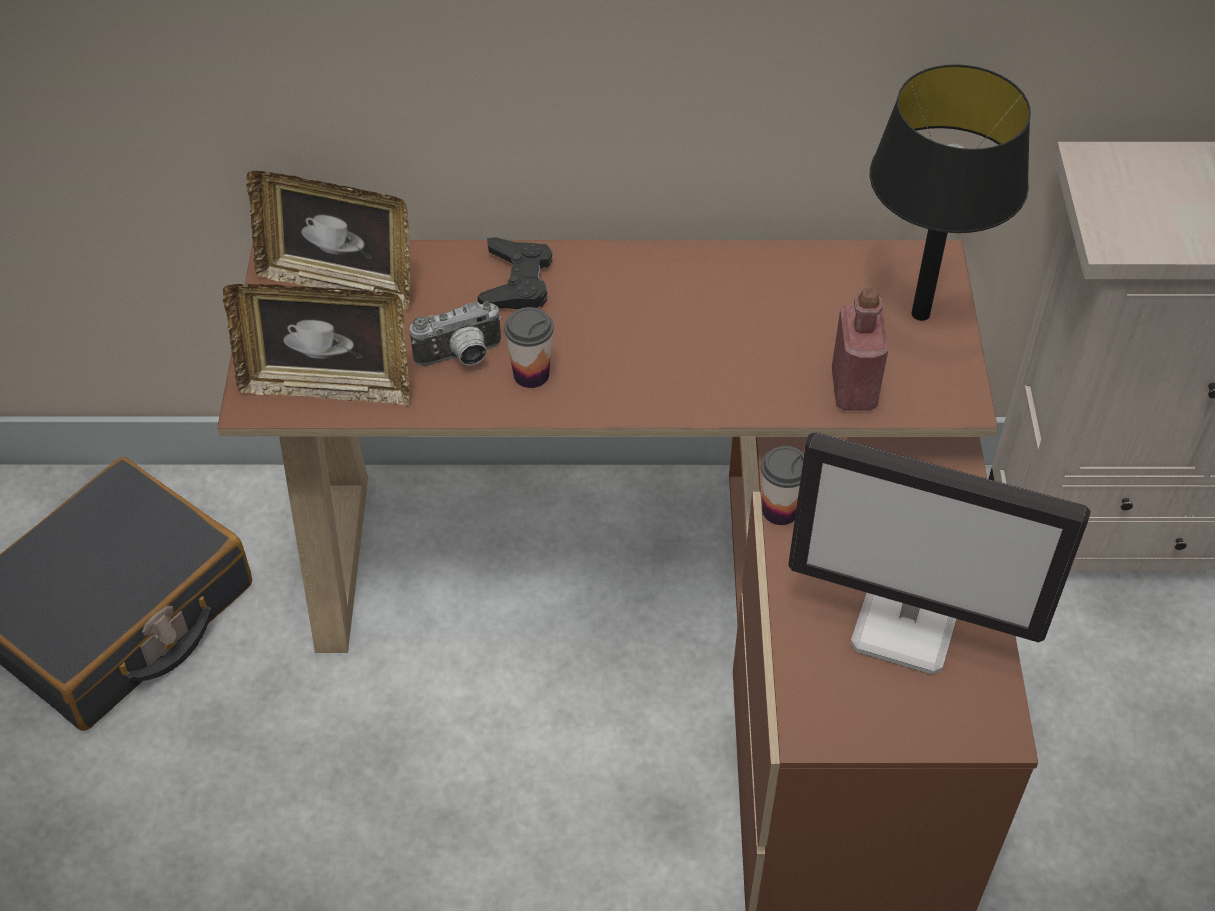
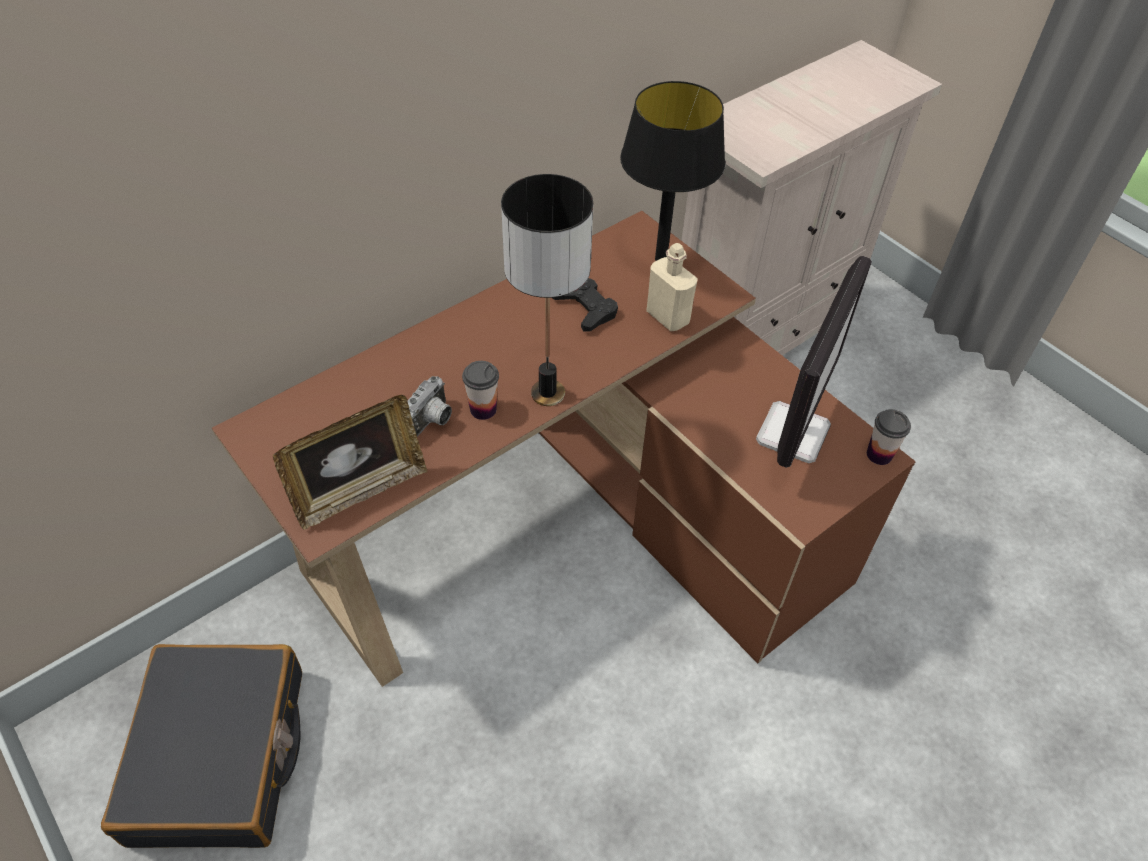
camera: 40 degrees left, 0 degrees up
picture frame [246,171,411,310] -> none
black game controller [478,237,552,310] -> black game controller moved to [553,278,618,331]
cup [761,446,804,525] -> cup moved to [867,409,911,465]
monitor [788,432,1091,675] -> monitor turned 45 degrees counterclockwise [756,256,872,468]
red bottle [832,288,888,411] -> beige bottle [646,243,697,331]
none -> table lamp [501,174,594,406]

